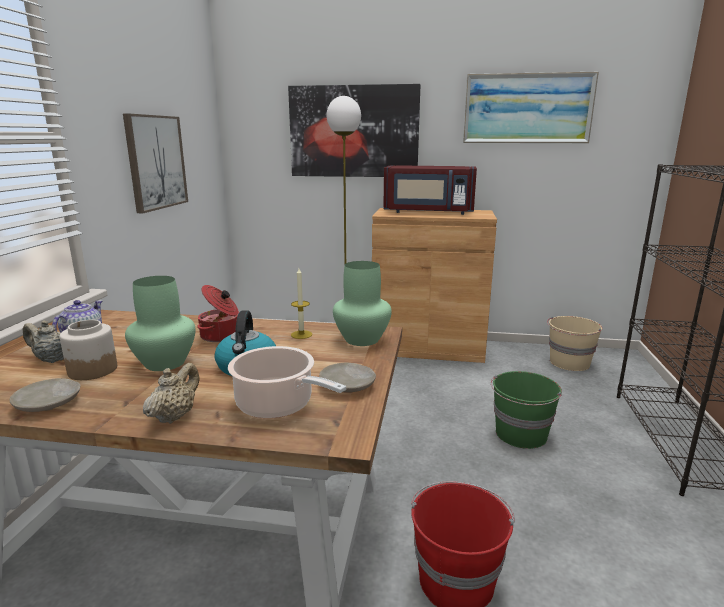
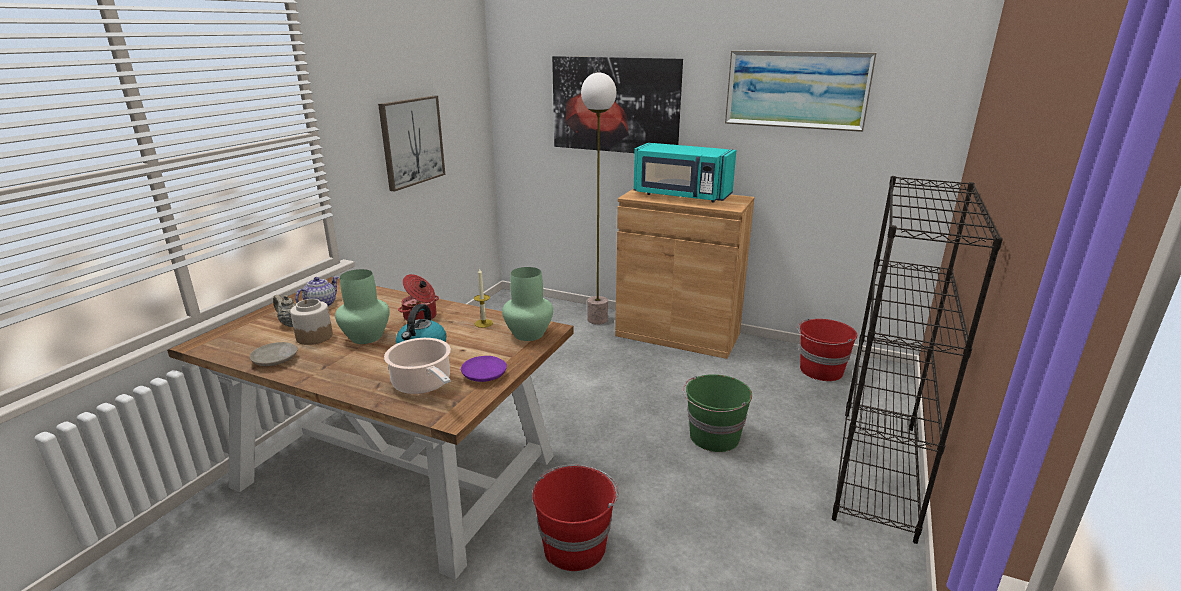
camera: 15 degrees right, 5 degrees up
beige teapot [143,363,199,424] -> none
beige plate [319,362,376,392] -> purple plate [461,356,507,382]
red microwave [383,165,477,215] -> turquoise microwave [634,143,736,203]
beige bucket [547,316,602,371] -> red bucket [797,318,857,381]

